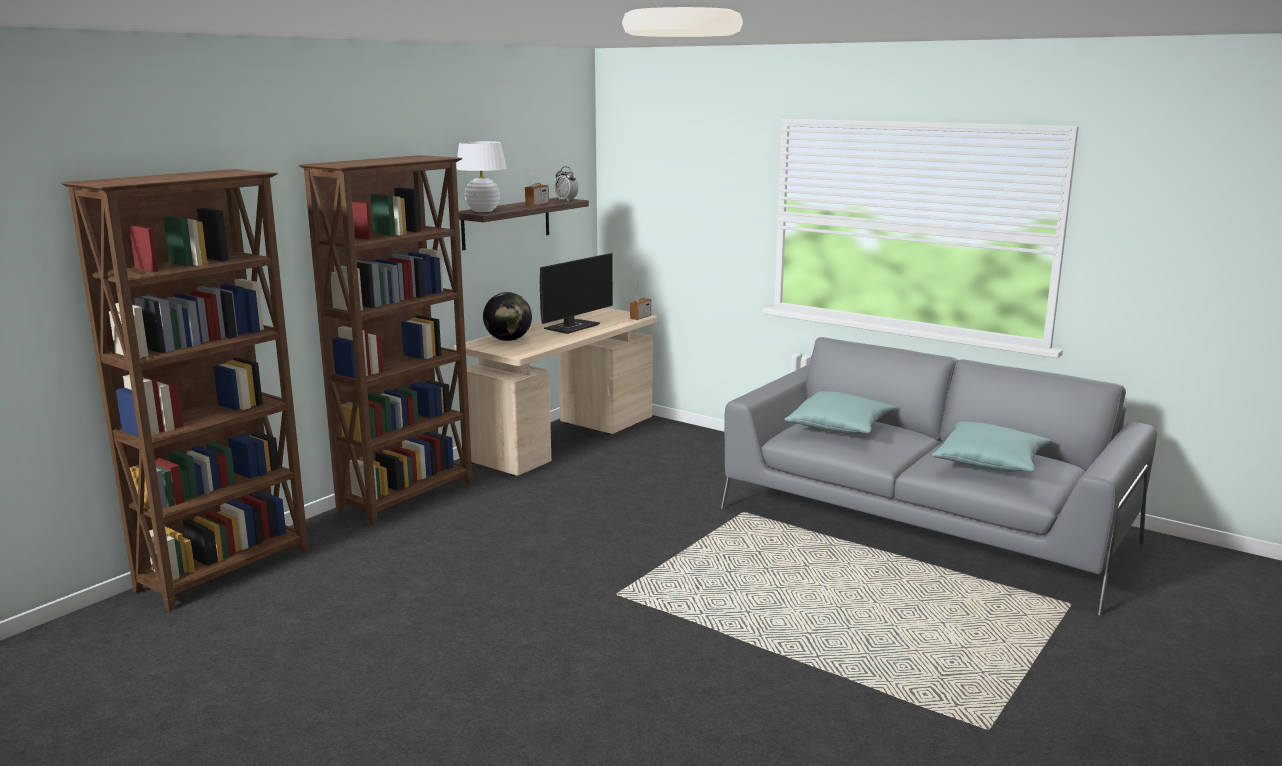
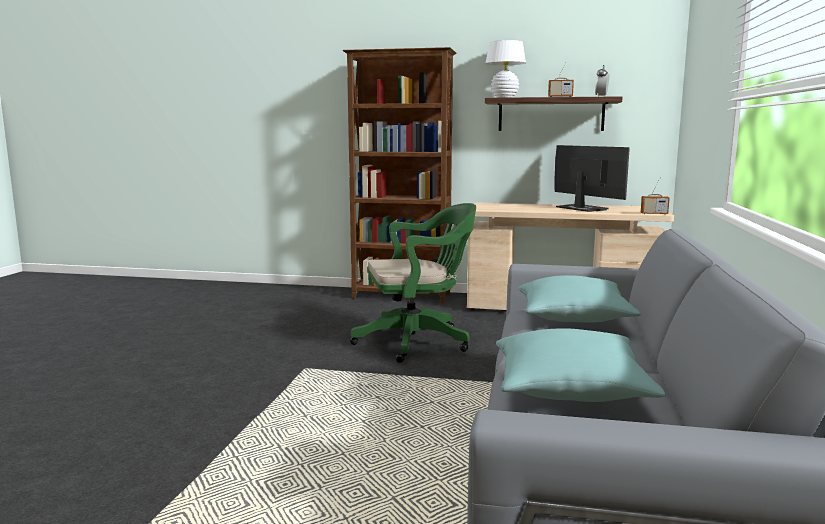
camera: 65 degrees right, 5 degrees down
brown bookcase [61,169,309,611] -> none
globe [483,292,532,341] -> none
monitor [540,253,613,334] -> monitor turned 135 degrees counterclockwise [554,145,630,212]
none -> green office chair [350,203,476,363]

